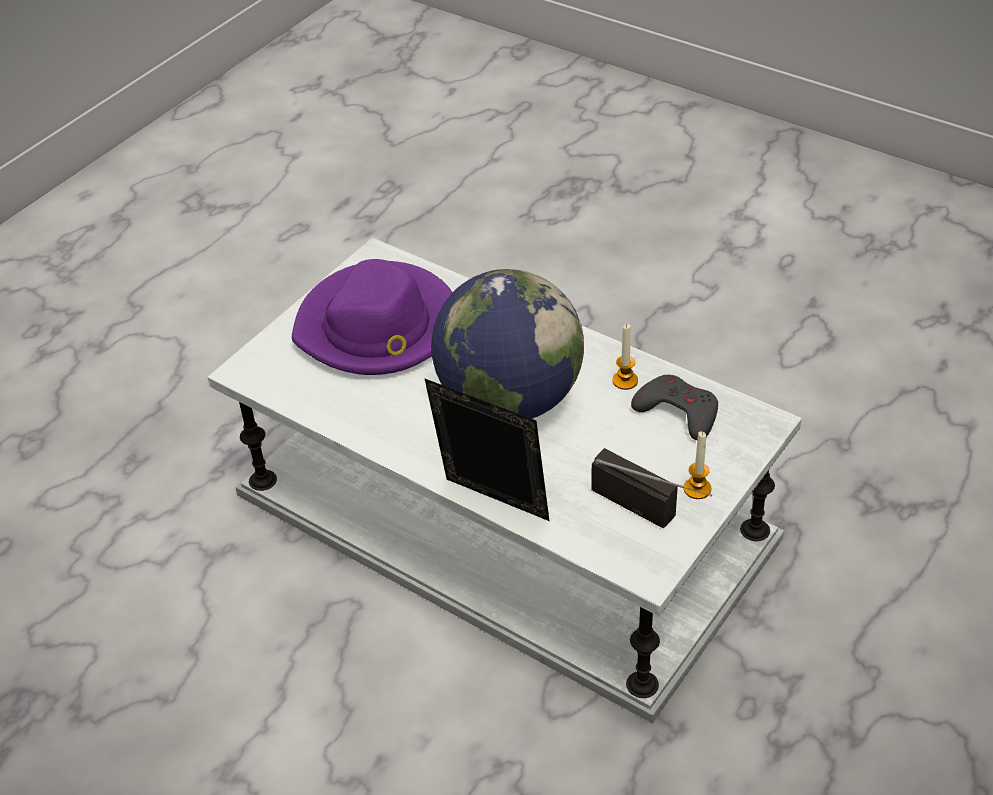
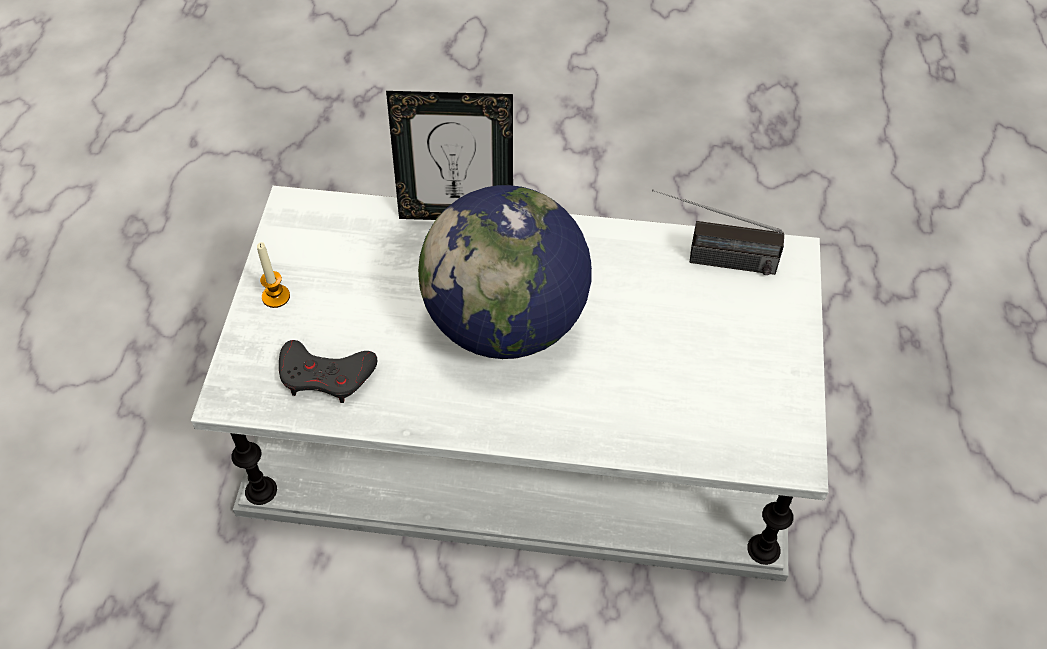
camera: 150 degrees right, 10 degrees up
purple hat [292,259,452,375] -> none
radio [591,448,712,529] -> radio moved to [652,189,784,275]
candle [612,324,638,390] -> none

